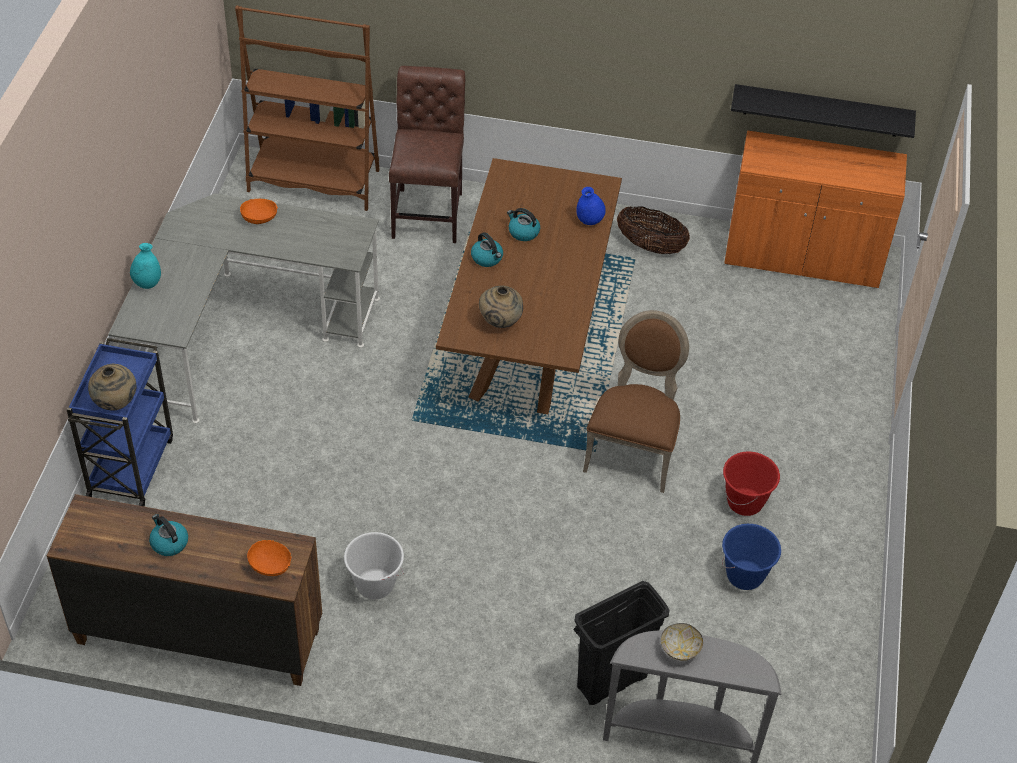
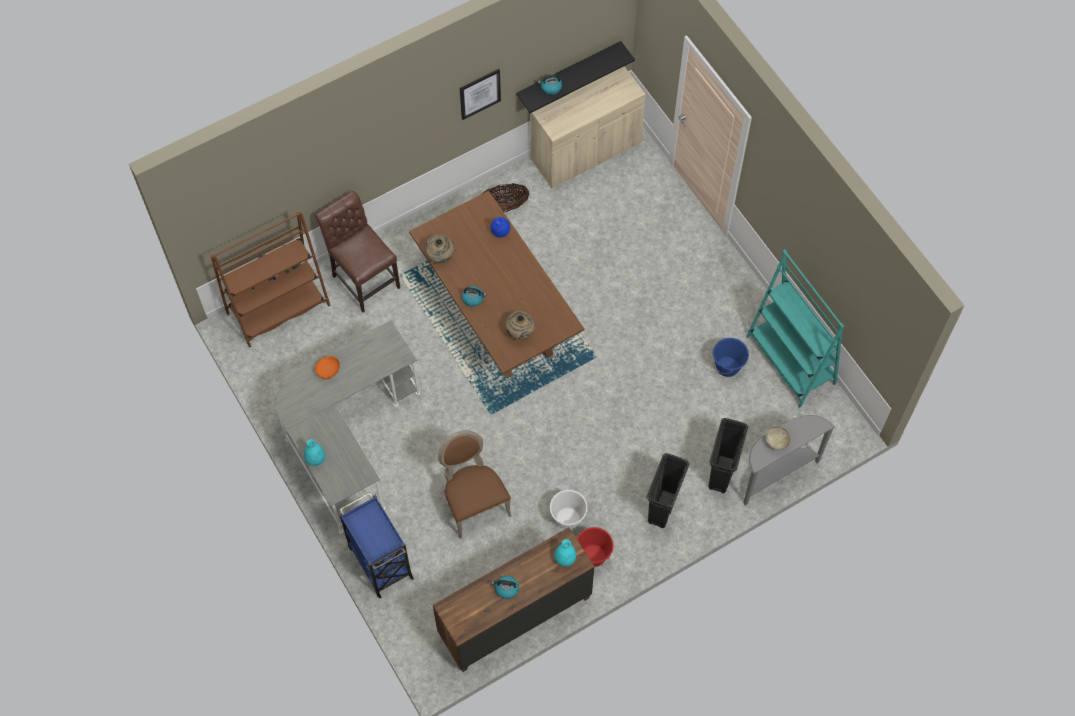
camera: 40 degrees left, 15 degrees up
beige vase [88,364,137,411] -> beige vase moved to [425,235,455,263]
orange bowl [247,540,291,576] -> turquoise vase [554,539,576,567]
kettle [507,208,540,241] -> kettle moved to [538,75,562,95]
brown chair [583,310,689,493] -> brown chair moved to [438,430,511,539]
red bucket [723,451,780,516] -> red bucket moved to [576,527,614,567]
orange cabinet [724,130,907,288] -> beige cabinet [530,66,646,188]
none -> picture [460,69,501,120]
none -> black trash can [646,453,690,528]
none -> turquoise bookcase [746,250,844,408]

